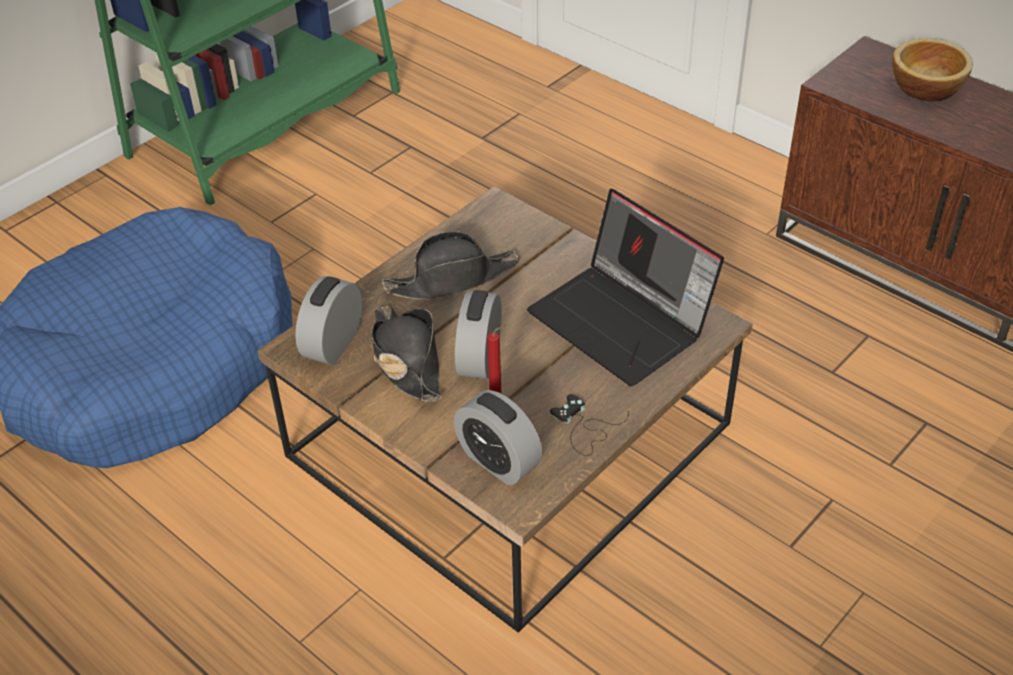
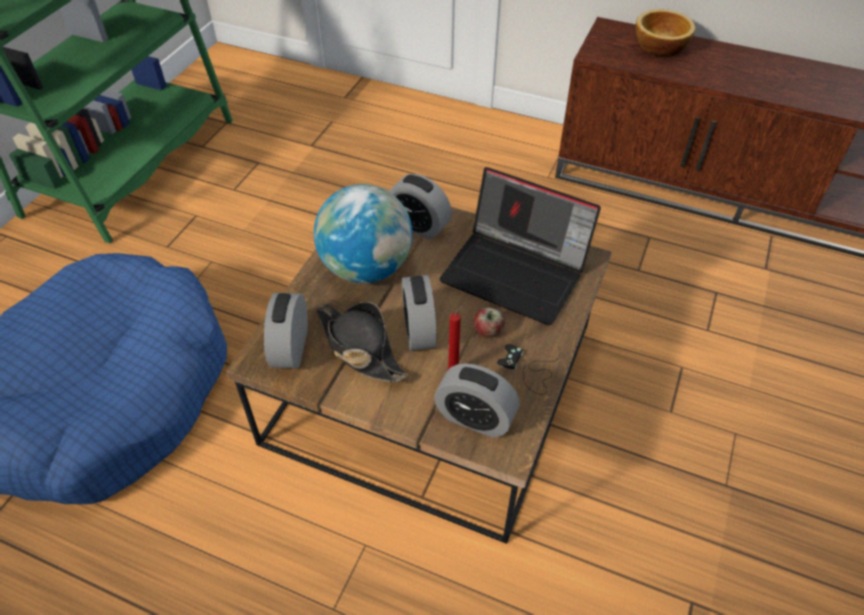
camera: 20 degrees left, 5 degrees up
black hat [382,231,520,299] -> globe [314,184,413,283]
none -> alarm clock [389,174,452,239]
none -> apple [474,307,505,338]

